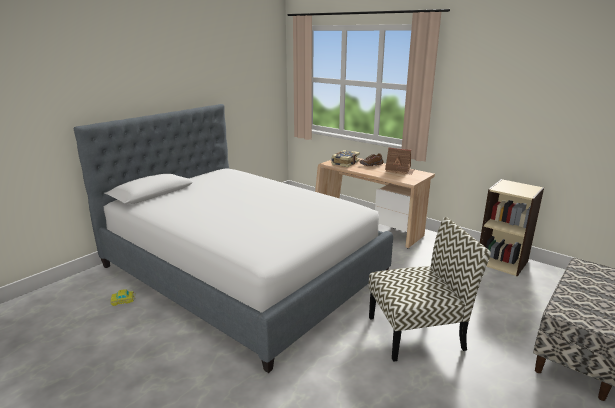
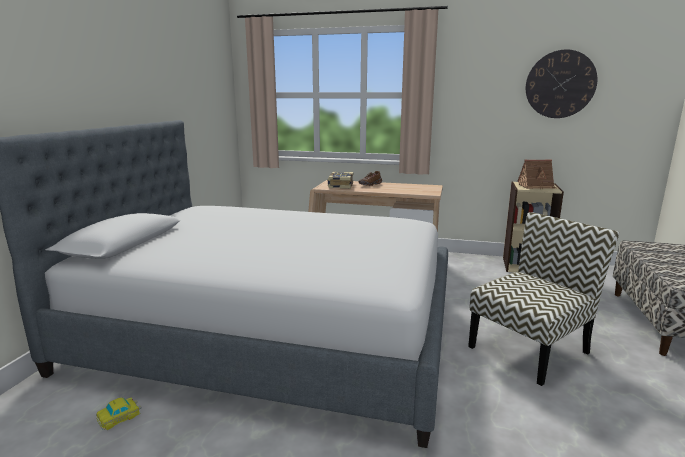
camera: 25 degrees left, 5 degrees down
toy house [385,147,414,175] -> toy house moved to [517,159,556,189]
none -> wall clock [526,49,597,118]

